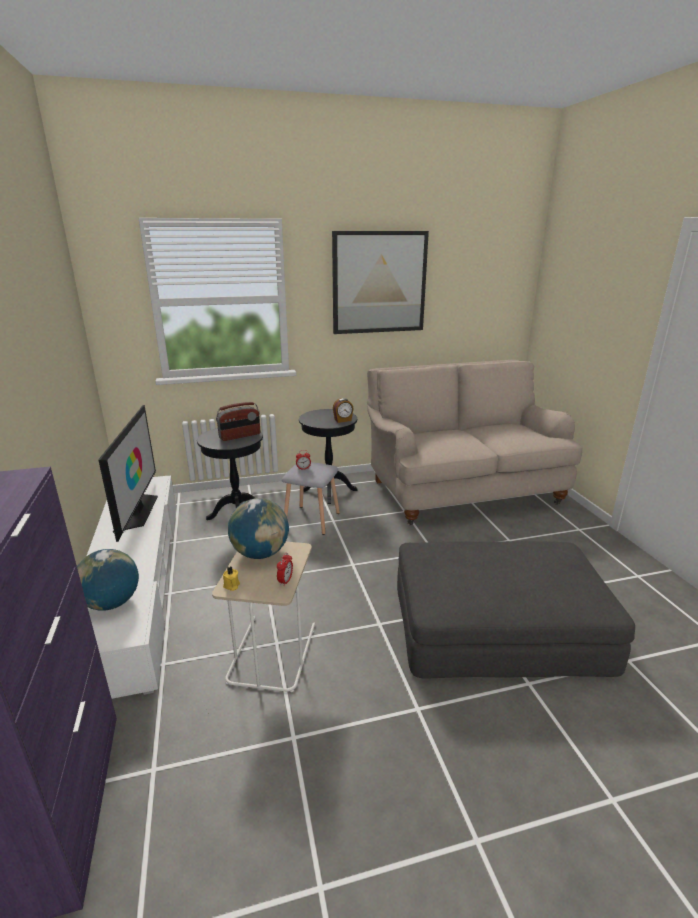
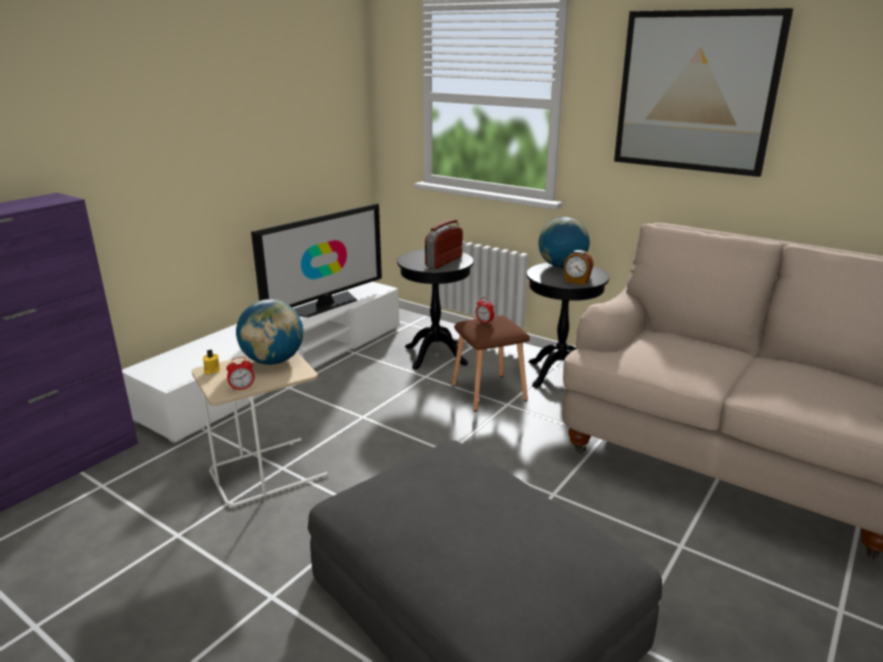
camera: 50 degrees right, 0 degrees up
globe [77,549,139,611] -> globe moved to [538,217,590,268]
radio [216,402,260,441] -> radio turned 105 degrees clockwise [425,219,463,269]
grey stool [282,462,340,535] -> brown stool [452,316,530,412]

